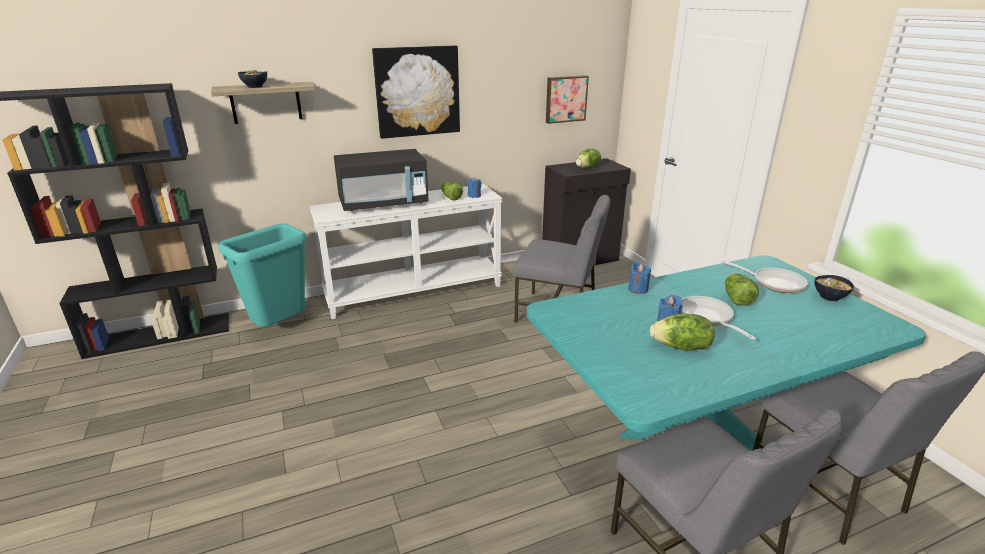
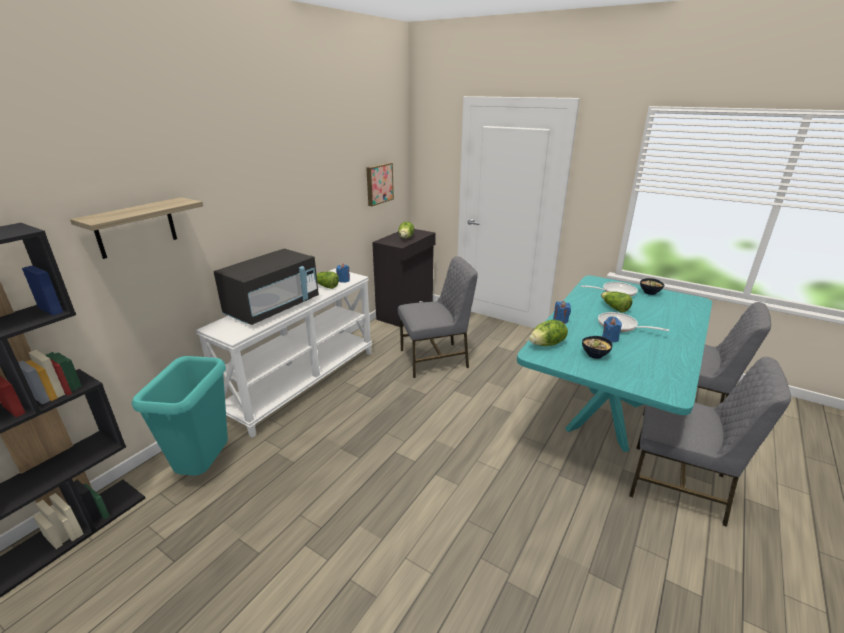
camera: 35 degrees left, 0 degrees up
bowl [238,70,267,88] -> bowl moved to [582,336,613,359]
picture [372,45,460,139] -> none
lettuce [650,314,715,350] -> lettuce moved to [529,320,568,346]

